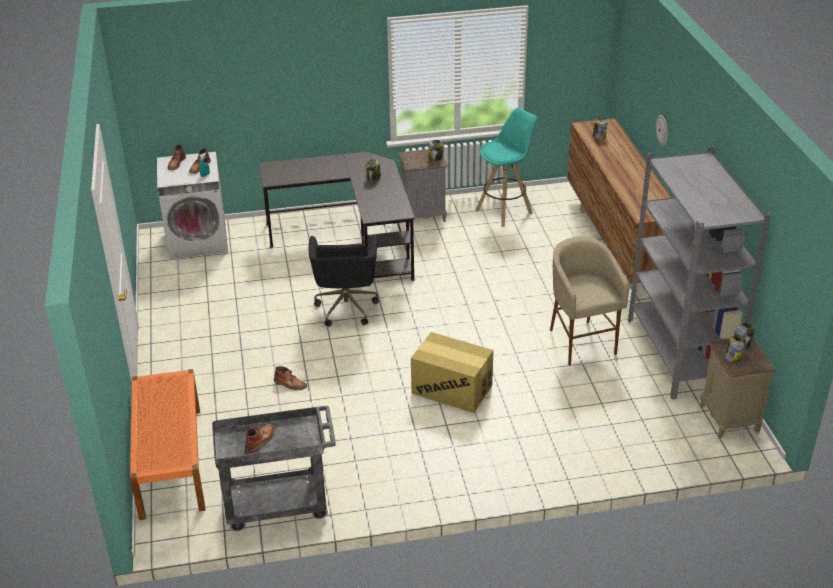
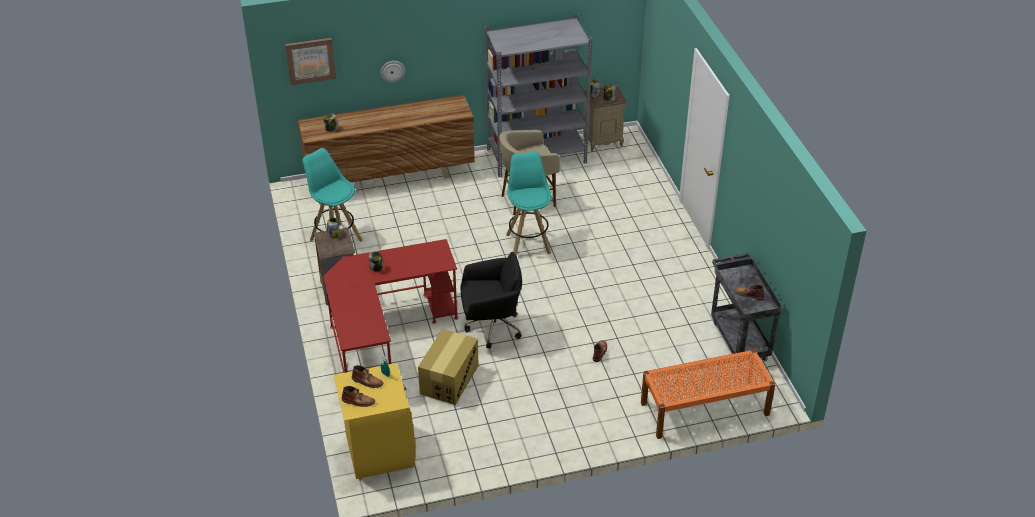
camera: 95 degrees left, 5 degrees up
white washing machine [157,152,228,259] -> yellow washing machine [334,363,415,479]
black desk [259,152,415,286] -> red desk [323,239,458,373]
cardboard box [411,332,493,413] -> cardboard box moved to [418,329,479,405]
none -> picture [285,38,336,85]
none -> turquoise stool [506,151,552,255]

